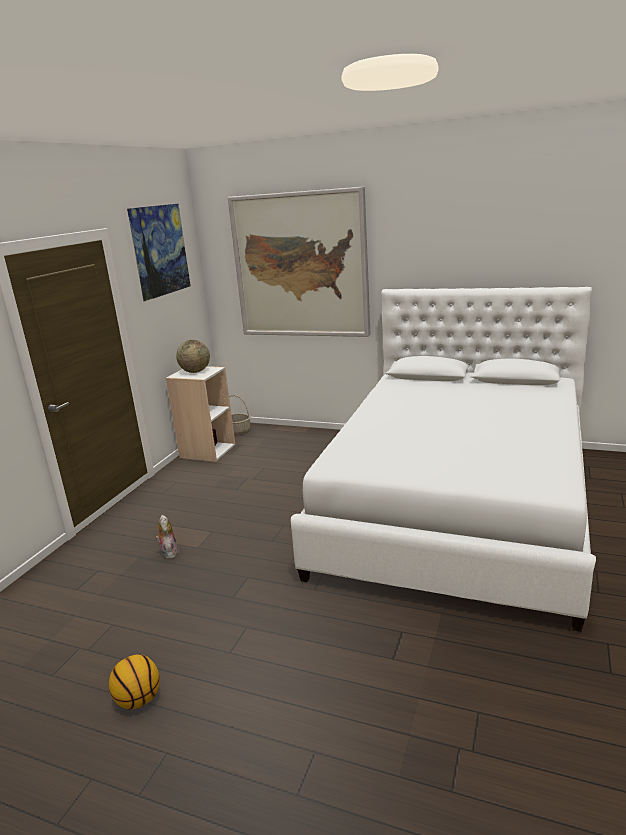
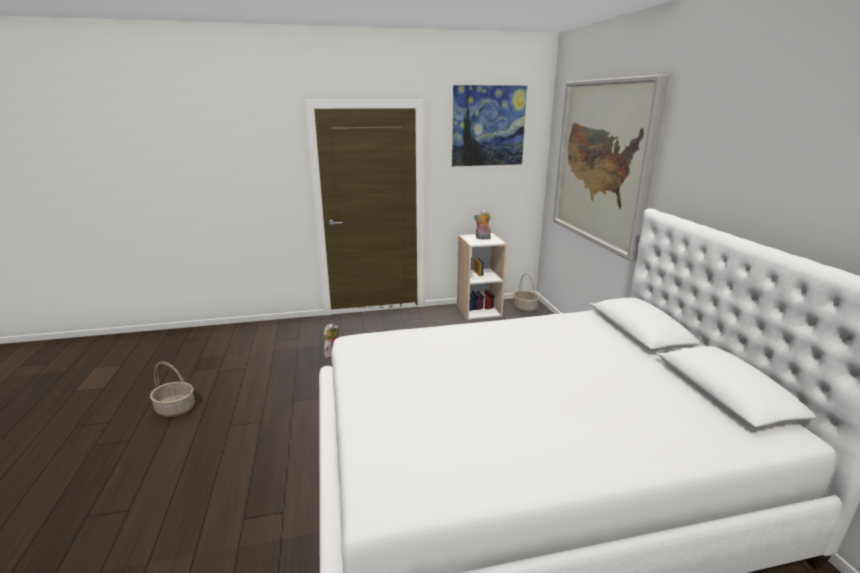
camera: 55 degrees right, 0 degrees up
basketball [109,654,160,710] -> basket [150,361,195,417]
globe [176,340,210,373] -> plush toy [474,210,491,240]

